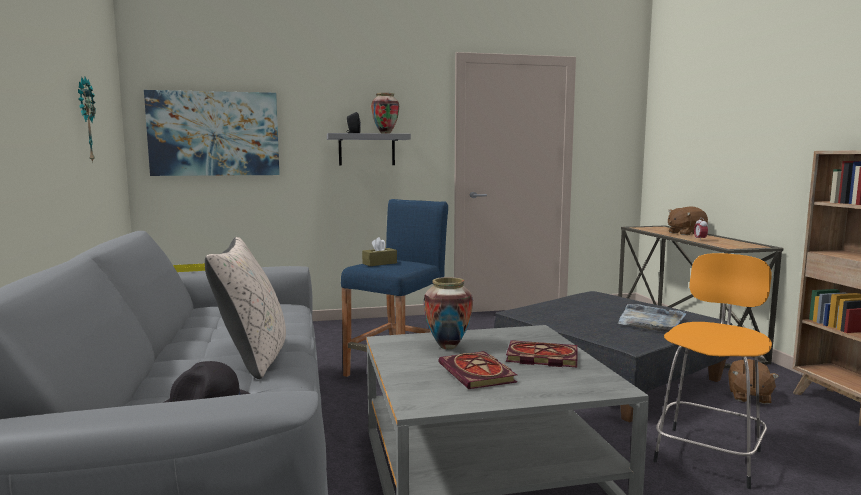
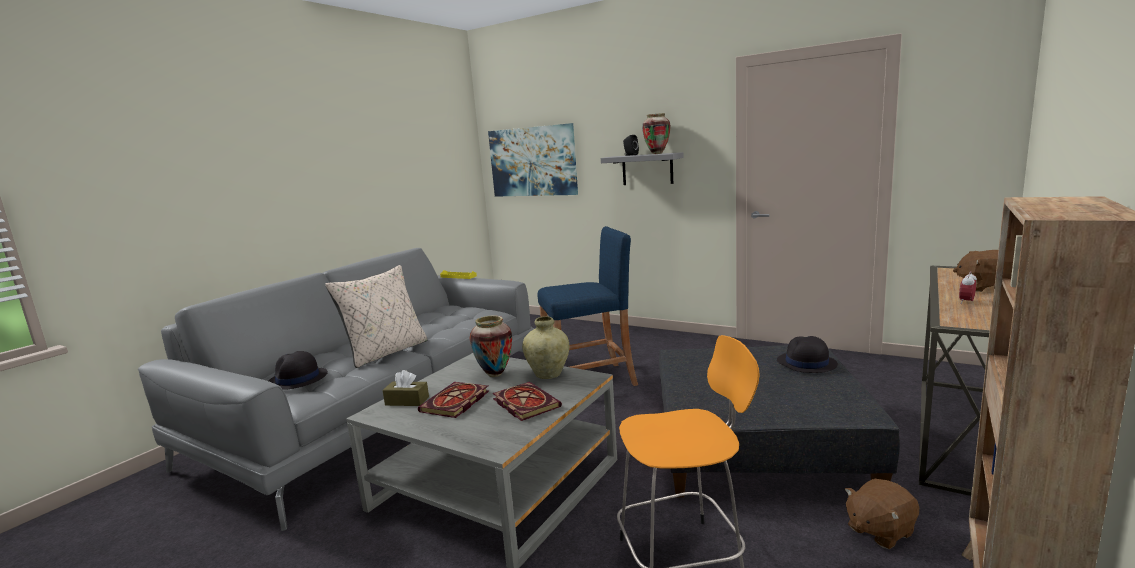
camera: 45 degrees right, 5 degrees up
wall clock [78,77,96,163] -> none
brown tissue box [362,237,397,266] -> brown tissue box moved to [382,370,429,406]
grey tray [618,304,686,332] -> none
none -> beige vase [522,316,569,379]
none -> black hat [777,336,838,373]

